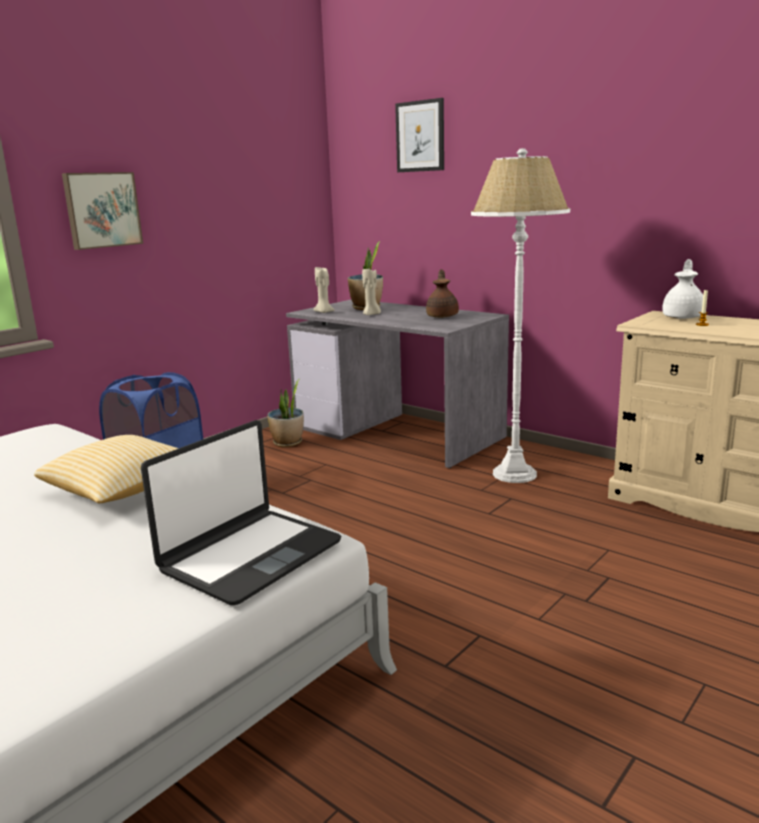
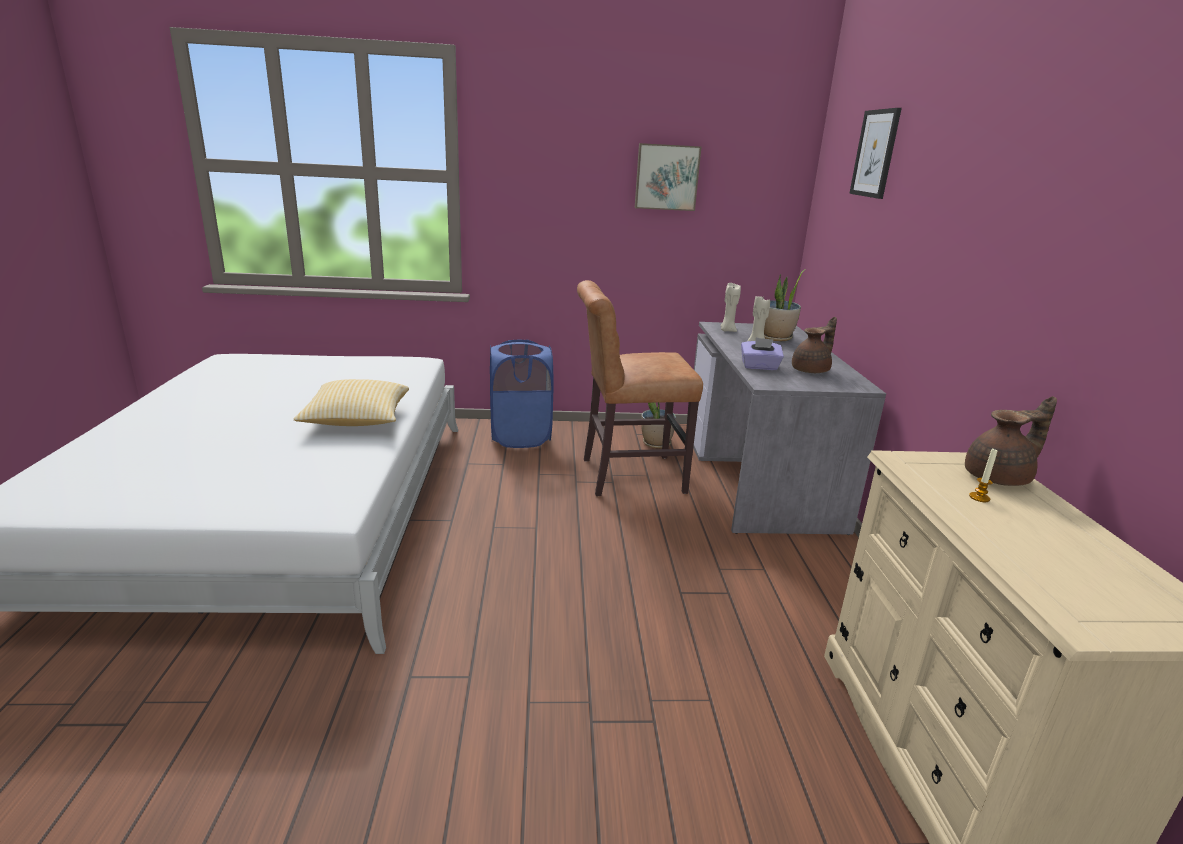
camera: 45 degrees right, 5 degrees up
picture [62,172,143,250] -> picture moved to [635,143,702,211]
laptop [141,420,341,605] -> none
white floor lamp [471,148,570,483] -> none
white teapot [662,259,703,319] -> brown teapot [965,396,1057,486]
none -> brown chair [577,280,703,496]
none -> purple tissue box [741,338,784,370]

